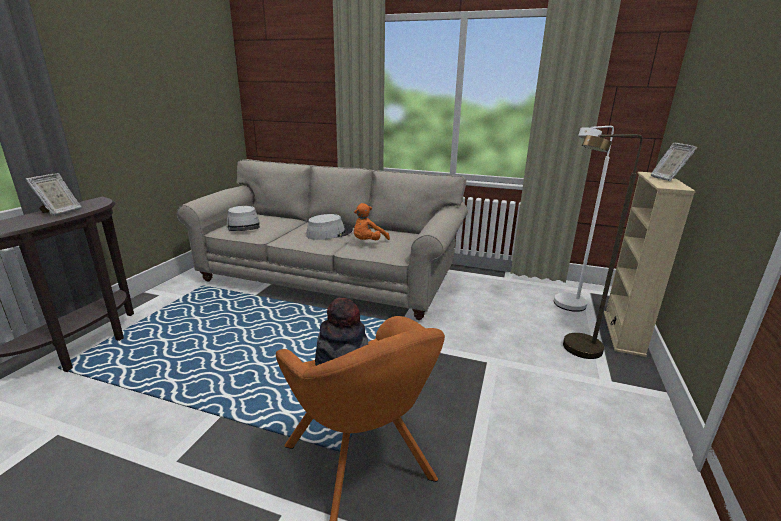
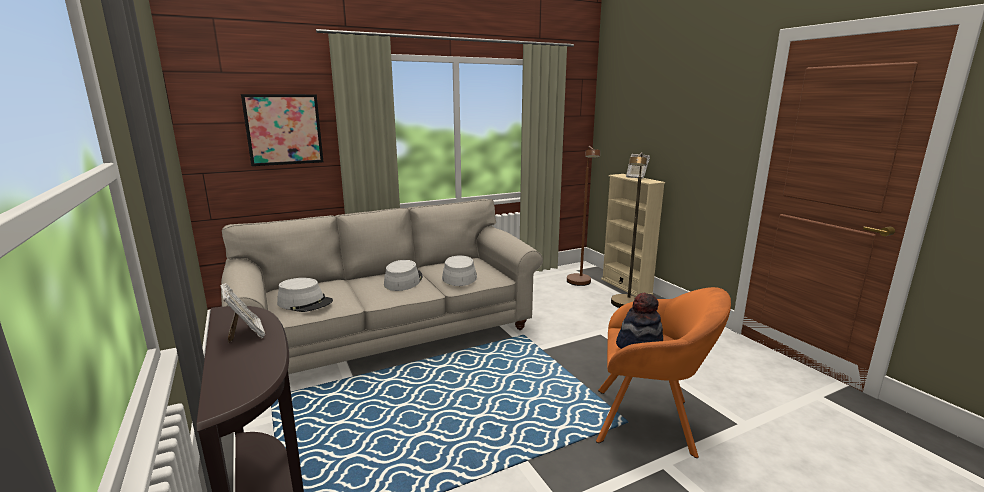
camera: 45 degrees left, 5 degrees down
orange plush toy [354,203,390,240] -> grey hat [442,255,477,286]
white floor lamp [554,126,614,312] -> brown floor lamp [567,146,600,286]
none -> picture [241,94,323,166]

